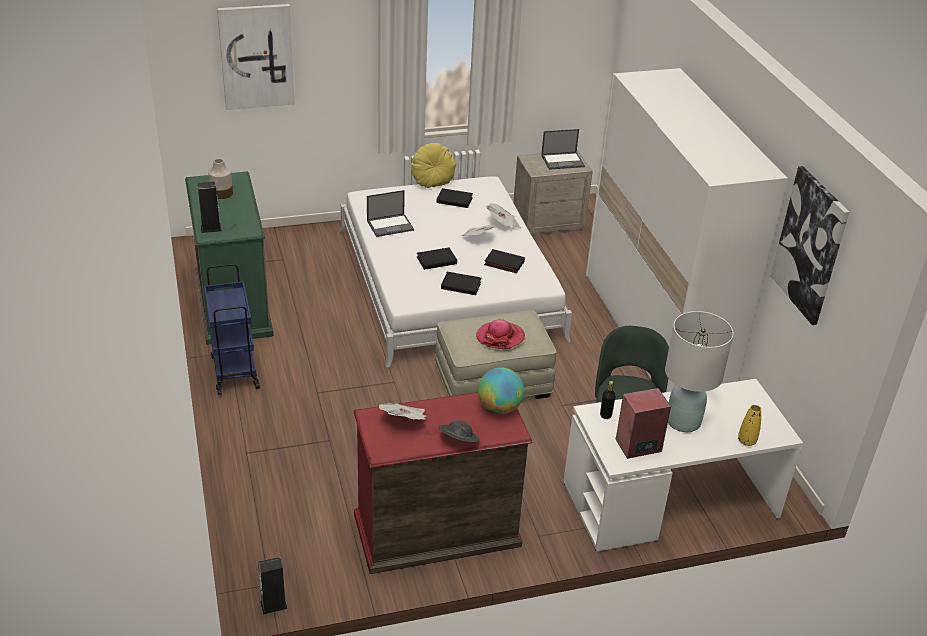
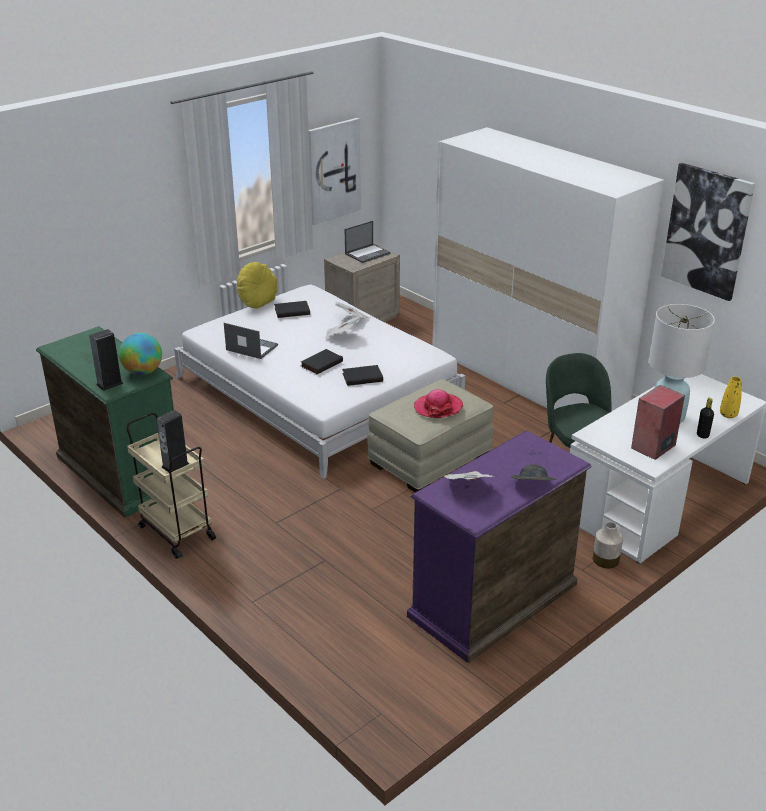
camera: 25 degrees left, 5 degrees down
blue cart [204,264,260,395] -> beige cart [127,413,216,559]
beige vase [208,159,233,199] -> beige vase moved to [593,522,623,568]
picture [217,4,295,110] -> picture moved to [309,118,361,225]
speaker [258,557,288,615] -> speaker moved to [156,410,189,472]
red dresser [353,392,532,574] -> purple dresser [407,430,592,663]
laptop [367,190,414,237] -> laptop turned 105 degrees counterclockwise [224,323,278,359]
globe [478,368,524,414] -> globe moved to [119,333,162,375]
black book [484,249,525,273] -> none
black bottle [600,381,616,419] -> black bottle moved to [697,398,714,439]

